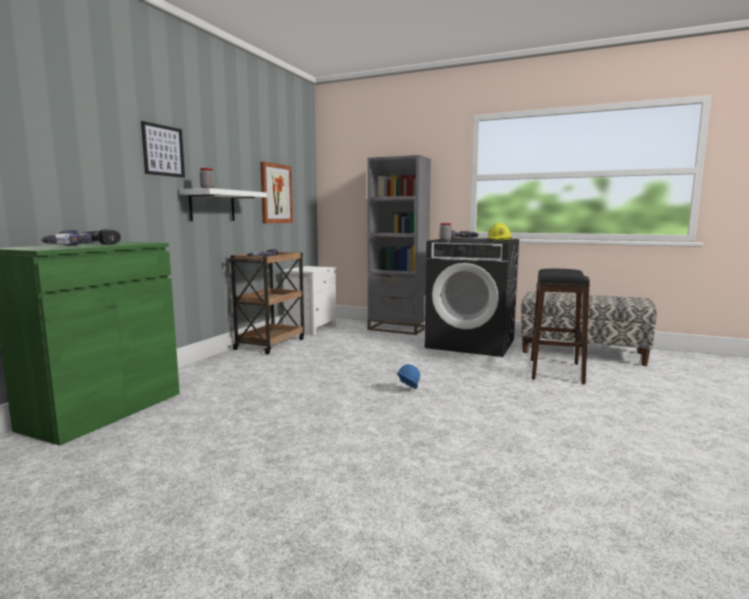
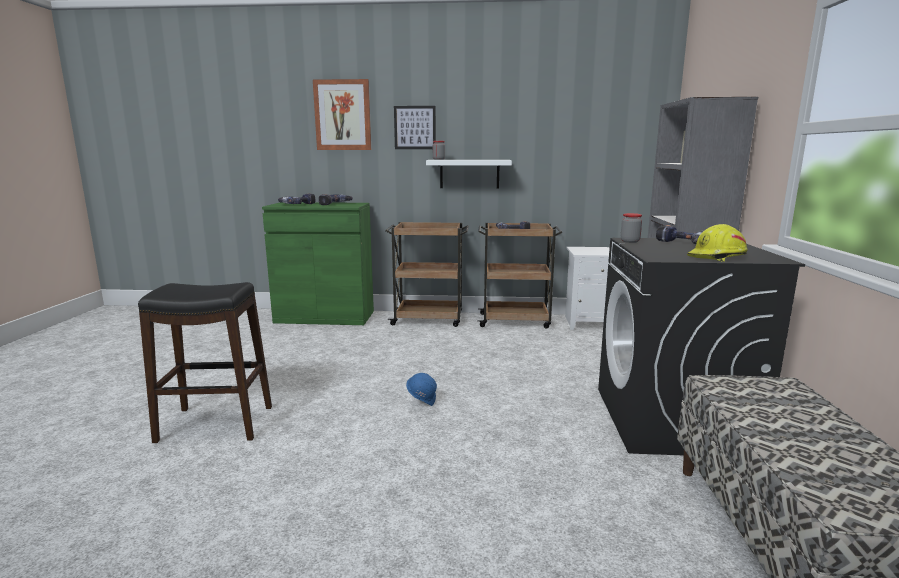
camera: 70 degrees right, 5 degrees up
picture [260,162,293,223] -> picture moved to [313,79,371,150]
black stool [531,269,590,384] -> black stool moved to [138,282,272,443]
none -> brown cart [385,222,469,327]

